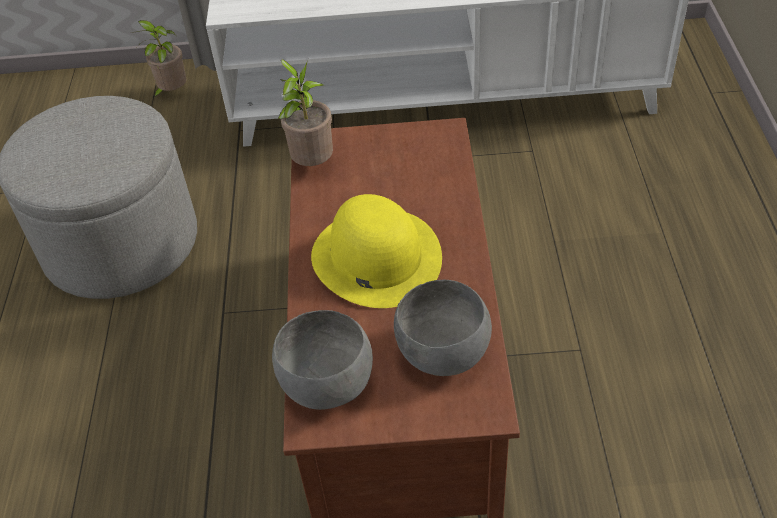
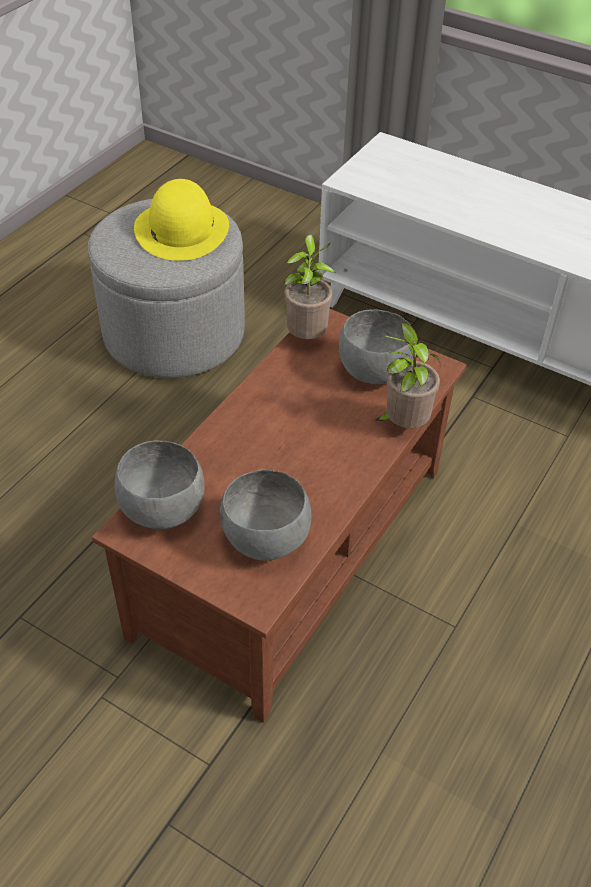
camera: 30 degrees right, 0 degrees up
potted plant [131,20,186,98] -> potted plant moved to [374,322,441,428]
yellow hat [311,194,442,308] -> yellow hat moved to [134,179,229,261]
none -> grey bowl [339,309,413,384]

